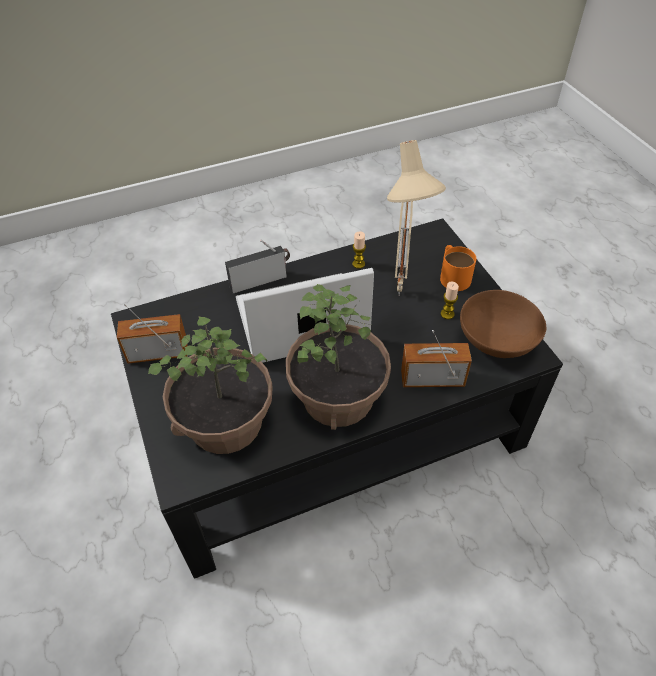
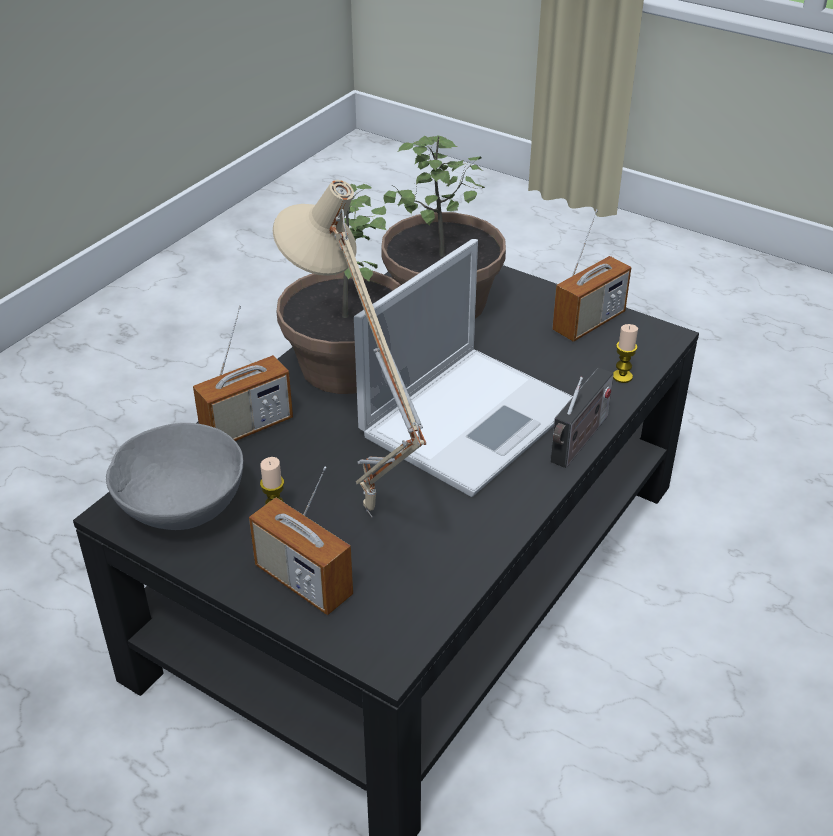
camera: 145 degrees right, 10 degrees down
candle [352,231,366,269] -> candle moved to [613,324,638,383]
orange mug [440,245,476,291] -> radio [249,466,353,615]
brown bowl [460,290,546,358] -> grey bowl [106,423,243,530]

